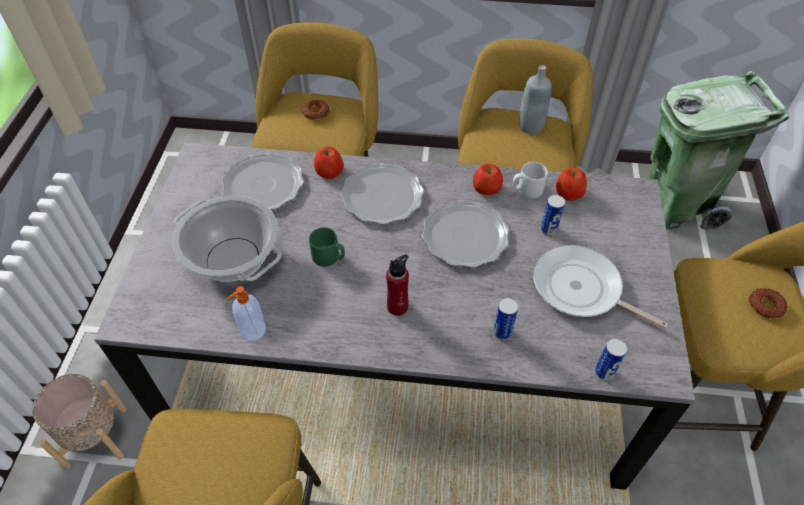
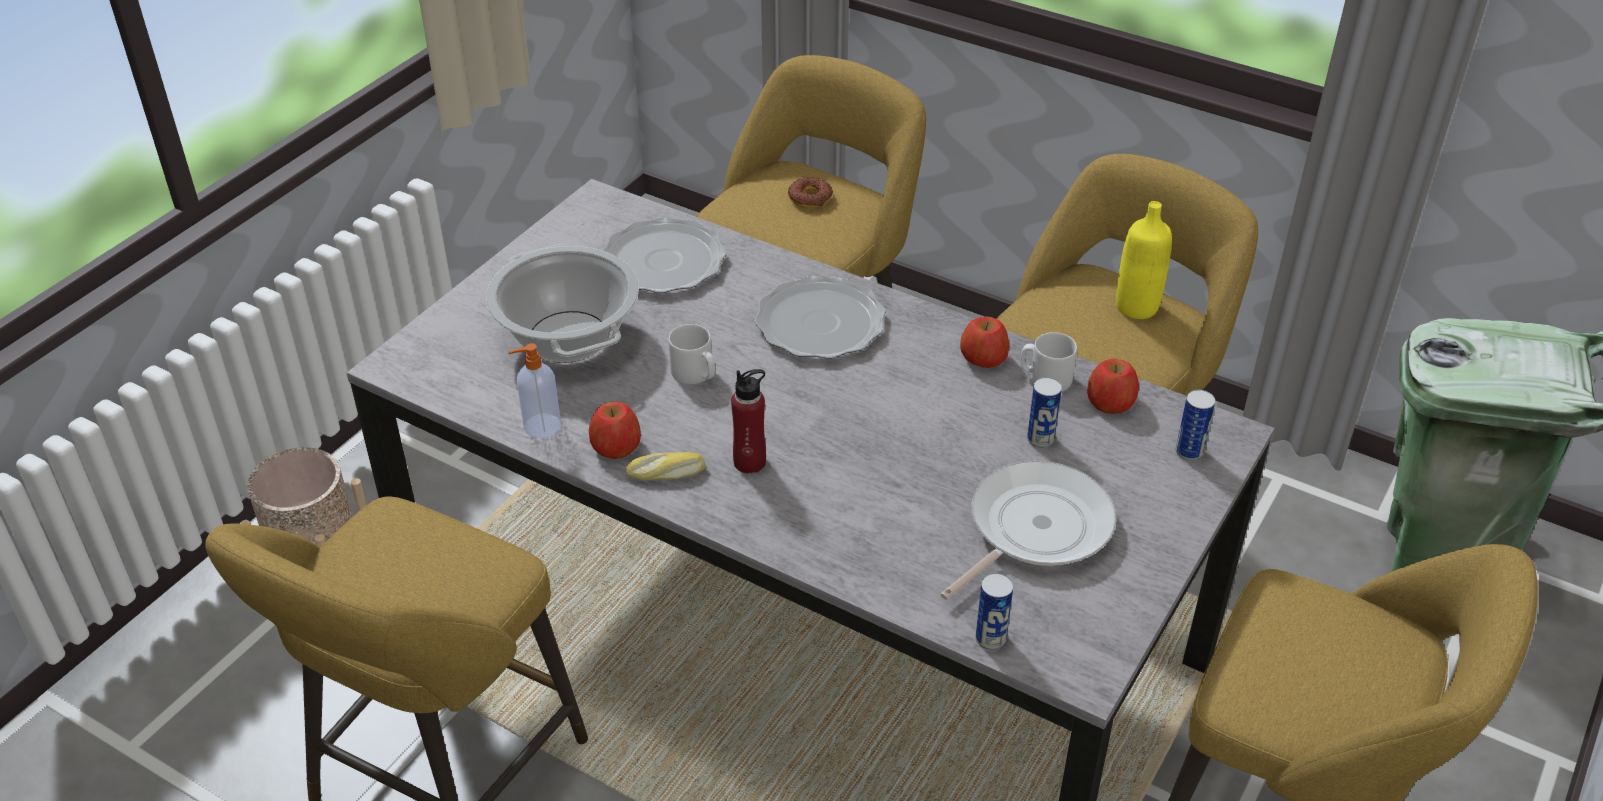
camera: 25 degrees right, 10 degrees down
green mug [309,227,345,267] -> grey mug [668,324,715,385]
apple [314,146,343,179] -> apple moved to [589,402,641,459]
plate [422,200,509,268] -> none
can [493,298,518,340] -> can moved to [1176,390,1215,461]
grey bottle [519,65,552,134] -> yellow bottle [1116,201,1172,319]
frying pan [533,245,668,329] -> frying pan turned 75 degrees clockwise [940,461,1116,600]
donut [749,288,788,318] -> none
none -> bread [626,452,705,481]

